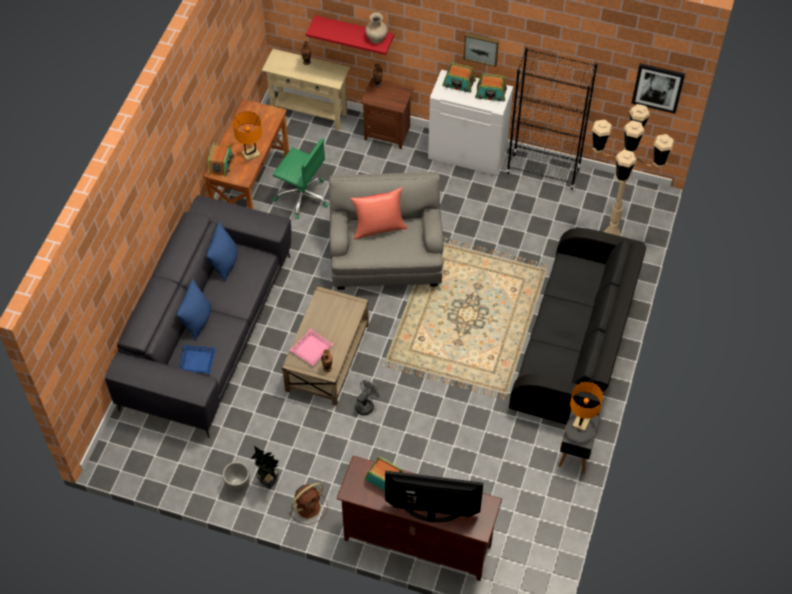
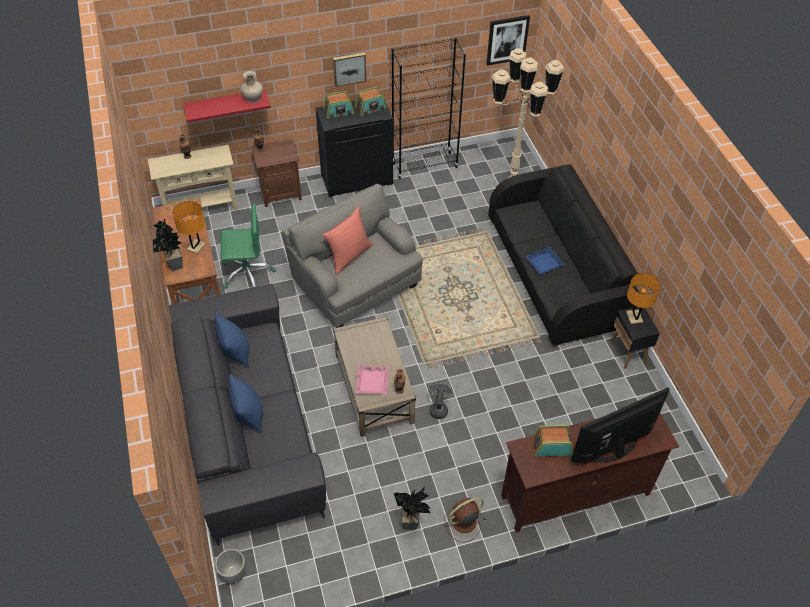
camera: 35 degrees left, 5 degrees down
blue tray [178,345,216,374] -> blue tray moved to [525,247,565,275]
radio [208,143,234,177] -> potted plant [153,219,183,271]
planter [223,462,250,493] -> planter moved to [215,549,246,583]
brown fan [289,483,328,525] -> brown fan turned 135 degrees counterclockwise [444,498,486,542]
white cabinet [428,70,513,176] -> black cabinet [315,99,393,197]

